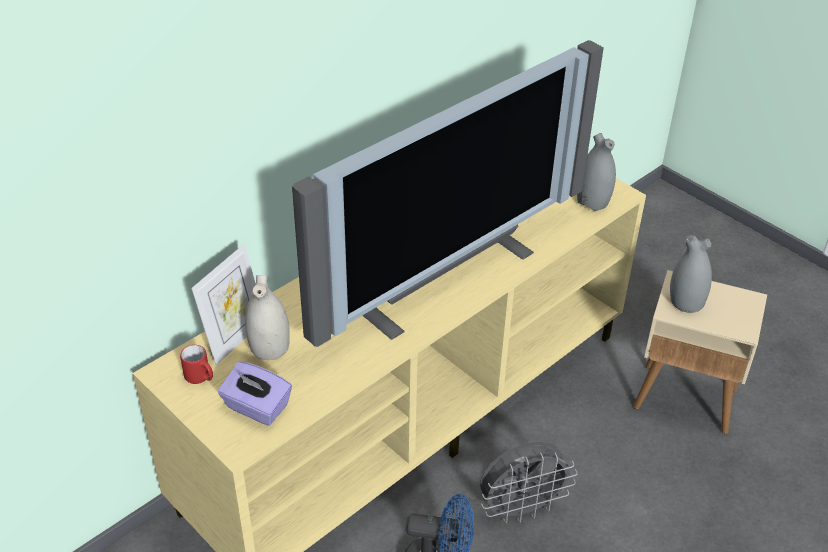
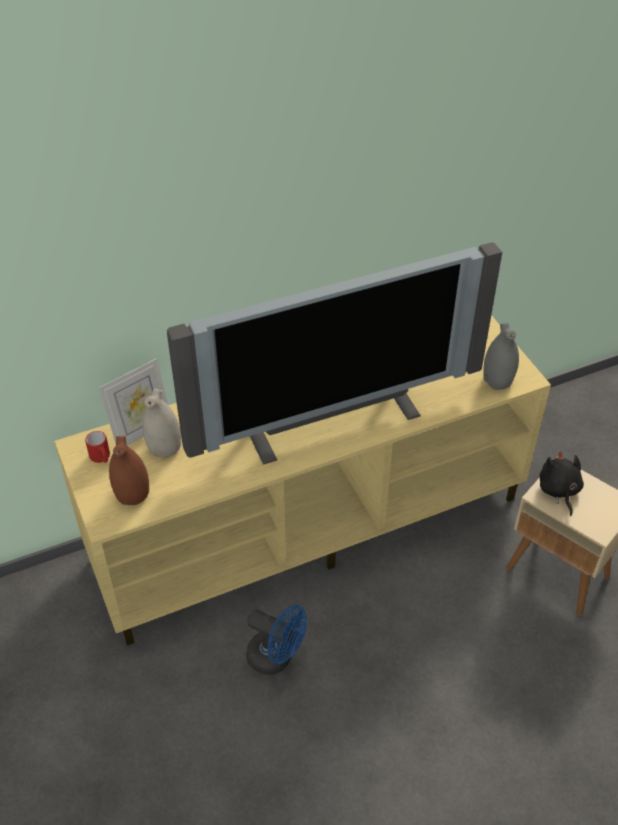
camera: 20 degrees right, 5 degrees up
purple tissue box [218,361,292,426] -> brown vase [109,436,149,505]
grey fan [480,442,578,523] -> none
grey vase [670,235,712,313] -> black plush toy [540,451,584,516]

